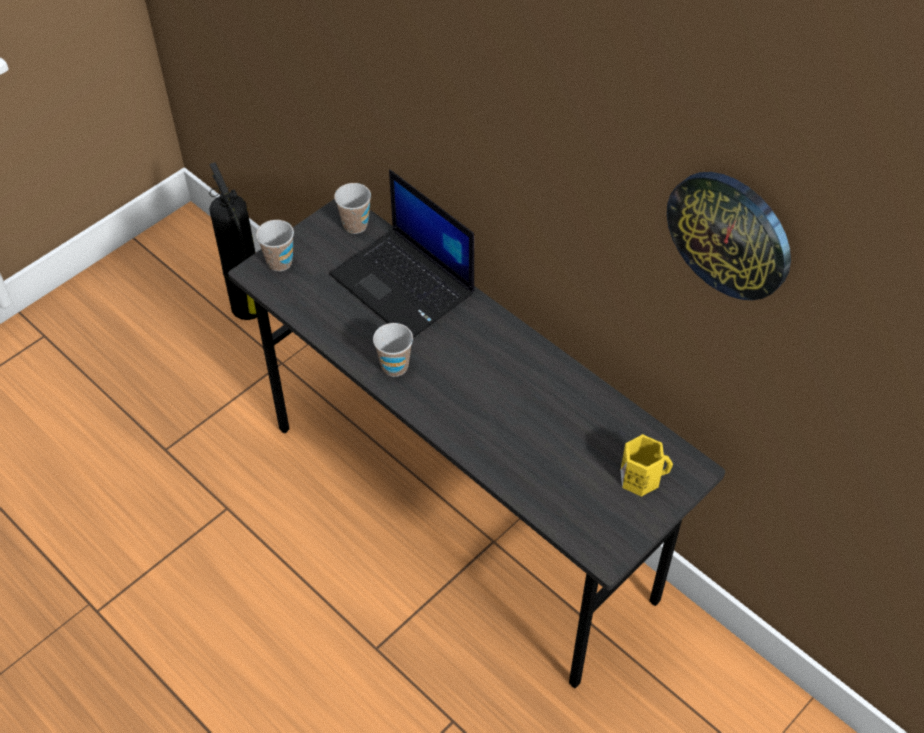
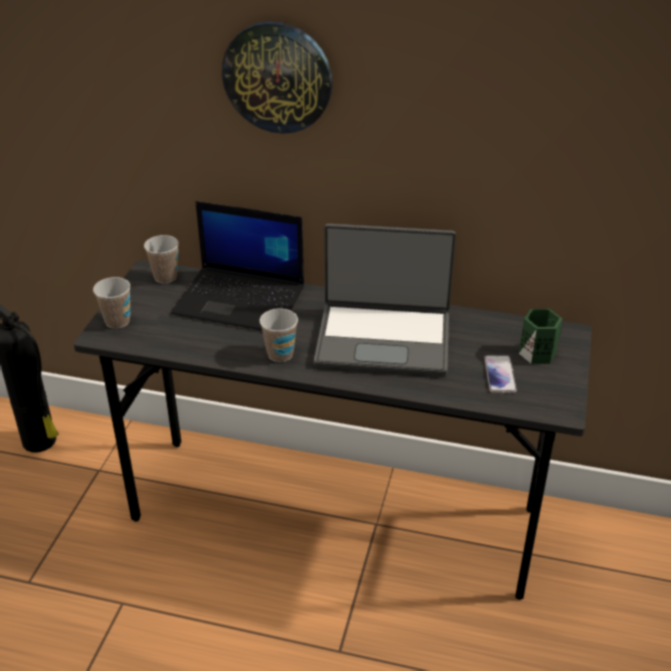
camera: 30 degrees left, 15 degrees down
yellow mug [620,434,673,497] -> green mug [519,309,562,364]
wall clock [667,172,791,300] -> wall clock moved to [222,21,333,134]
none -> laptop [314,224,456,376]
none -> phone [484,355,517,393]

